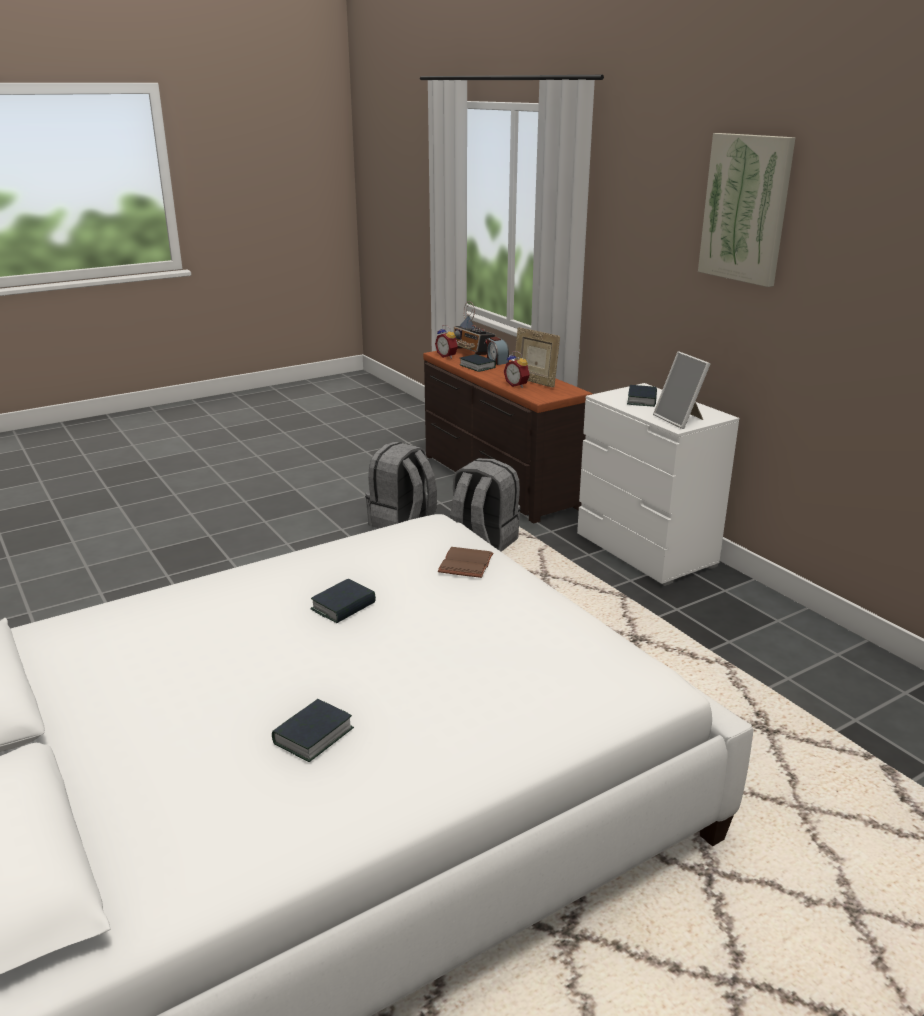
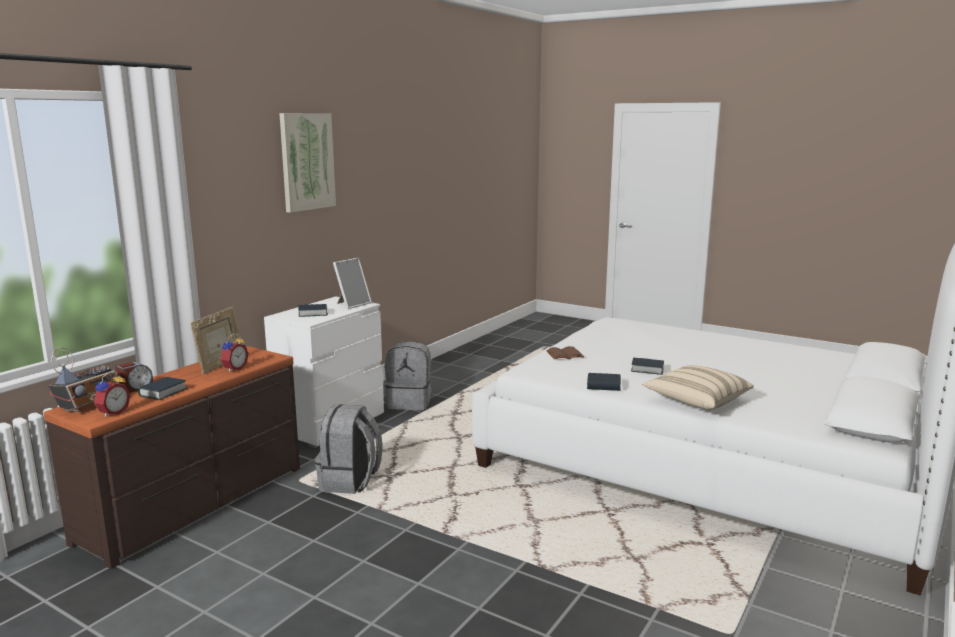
camera: 115 degrees left, 10 degrees down
book [272,699,354,762] -> book moved to [587,373,621,391]
grey backpack [365,442,437,529] -> grey backpack moved to [385,341,432,410]
none -> beige pillow [642,365,754,410]

